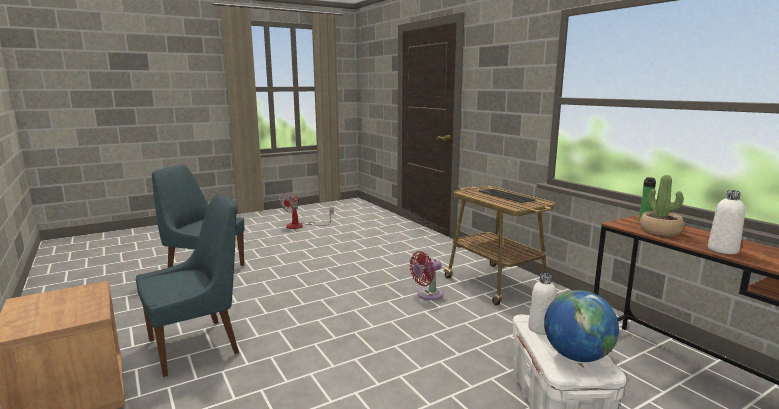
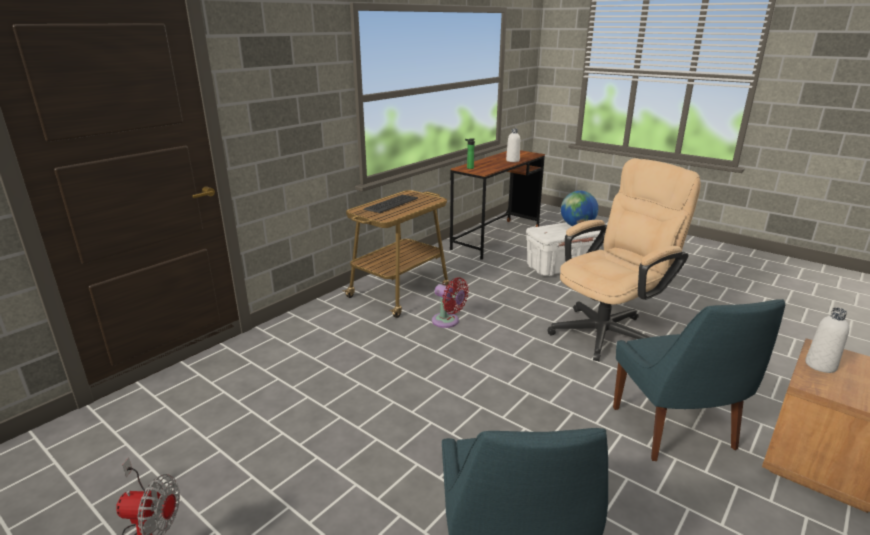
camera: 110 degrees left, 10 degrees up
blue chair [136,195,239,377] -> blue chair turned 135 degrees counterclockwise [613,299,785,461]
white bottle [528,273,556,335] -> white bottle moved to [805,308,849,373]
potted plant [640,175,684,236] -> none
none -> beige office chair [548,158,701,361]

